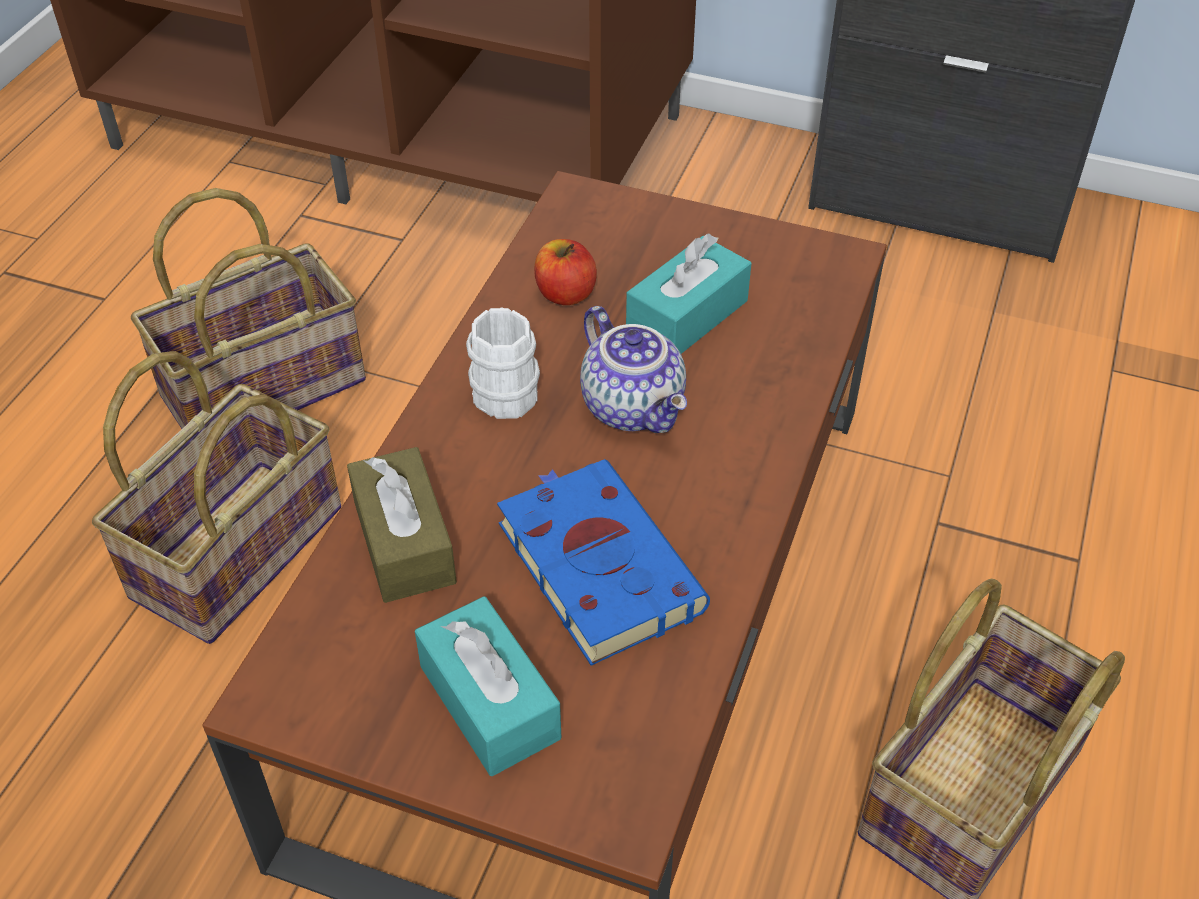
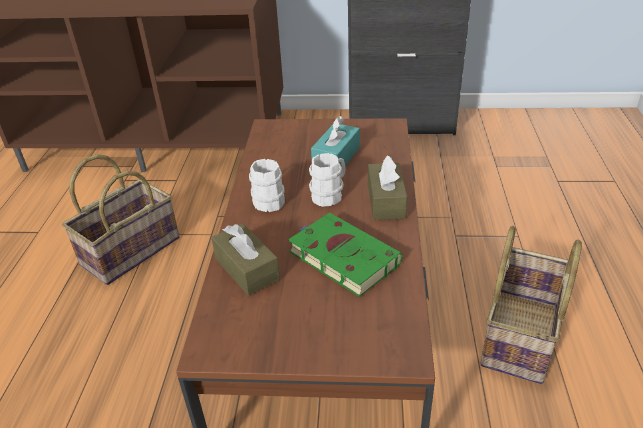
camera: 15 degrees left, 10 degrees down
basket [92,351,341,644] -> none
turquoise tissue box [415,596,561,776] -> none
blue book [497,459,710,666] -> green book [288,212,403,297]
apple [534,239,597,305] -> none
teapot [580,306,687,433] -> white mug [309,153,346,207]
none -> brown tissue box [368,155,407,220]

